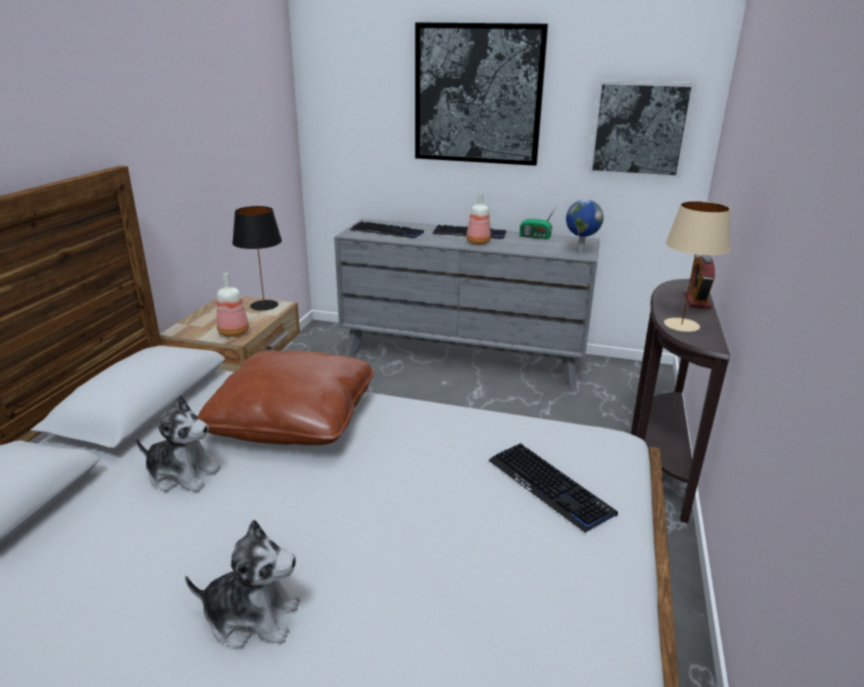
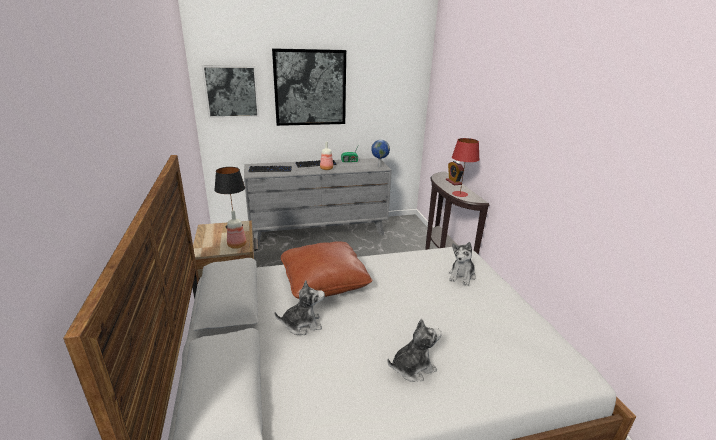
camera: 30 degrees left, 0 degrees up
keyboard [488,443,618,533] -> plush toy [449,242,476,286]
picture [589,80,696,179] -> picture moved to [202,65,259,118]
beige table lamp [664,201,730,332] -> red table lamp [452,138,480,197]

